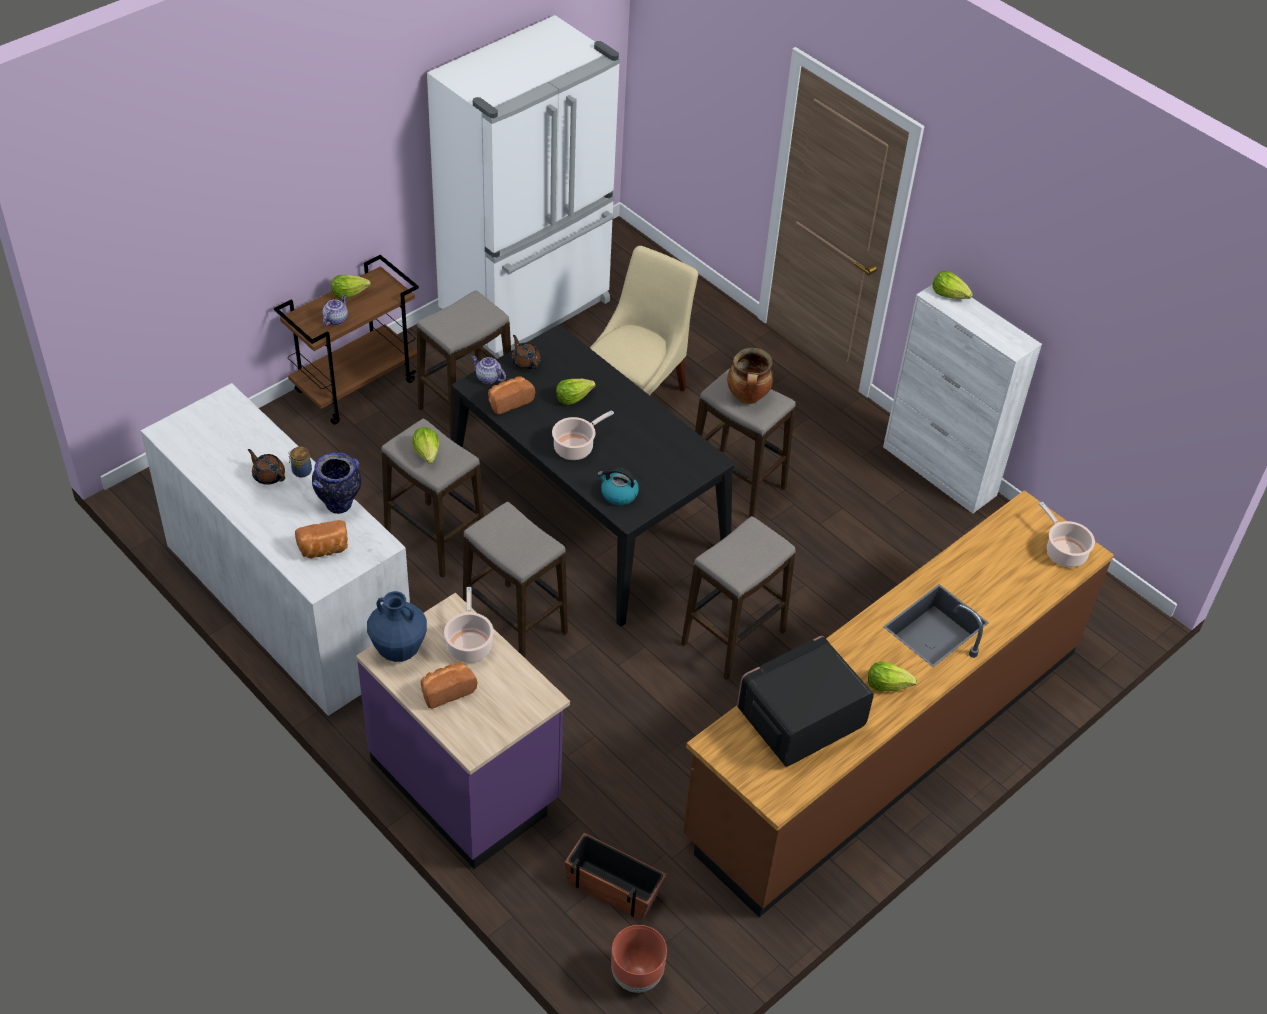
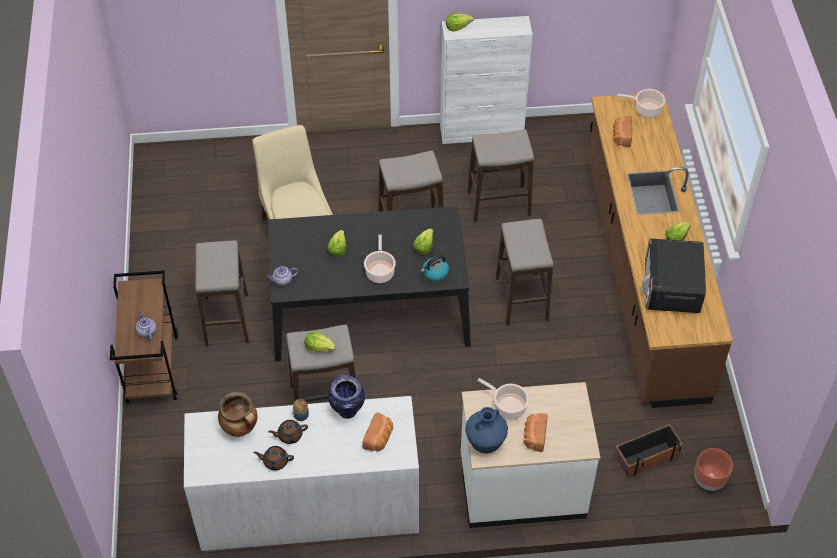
camera: 50 degrees left, 5 degrees up
lettuce [331,275,371,299] -> lettuce moved to [413,229,433,255]
purple counter [356,593,570,869] -> white counter [461,382,600,528]
white fridge [427,15,620,359] -> none
stool [463,501,568,659] -> stool moved to [467,129,534,222]
bread [488,376,535,414] -> bread moved to [613,116,632,147]
brown teapot [511,335,541,370] -> brown teapot moved to [253,446,294,470]
cooking pot [727,348,774,404] -> cooking pot moved to [218,392,257,437]

